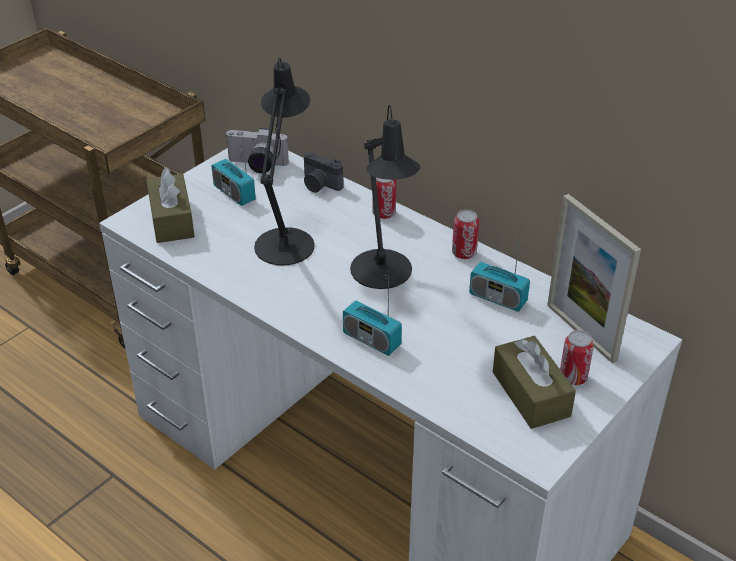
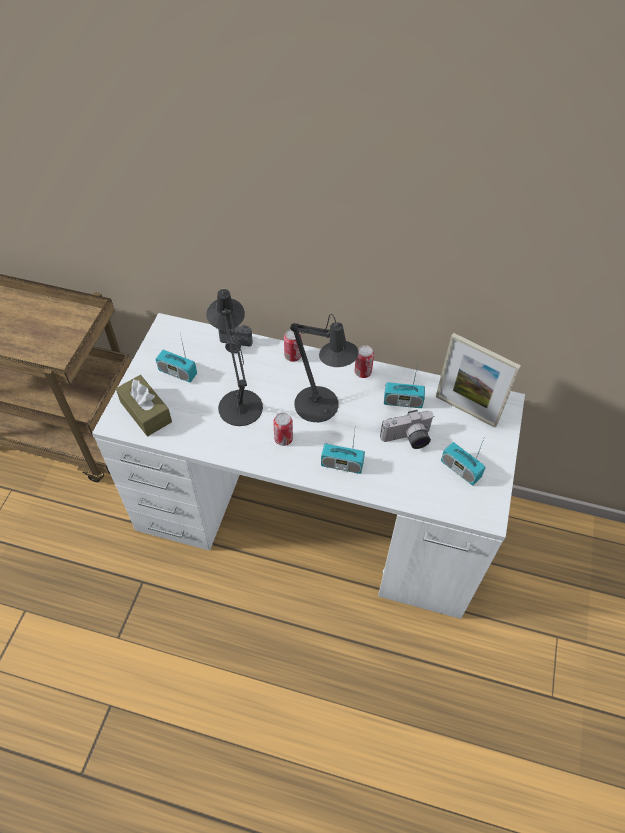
camera: 25 degrees left, 15 degrees up
camera [226,128,289,173] -> camera moved to [380,410,434,449]
brown tissue box [493,336,576,429] -> radio [441,439,486,485]
can [560,330,594,385] -> can moved to [273,413,293,446]

